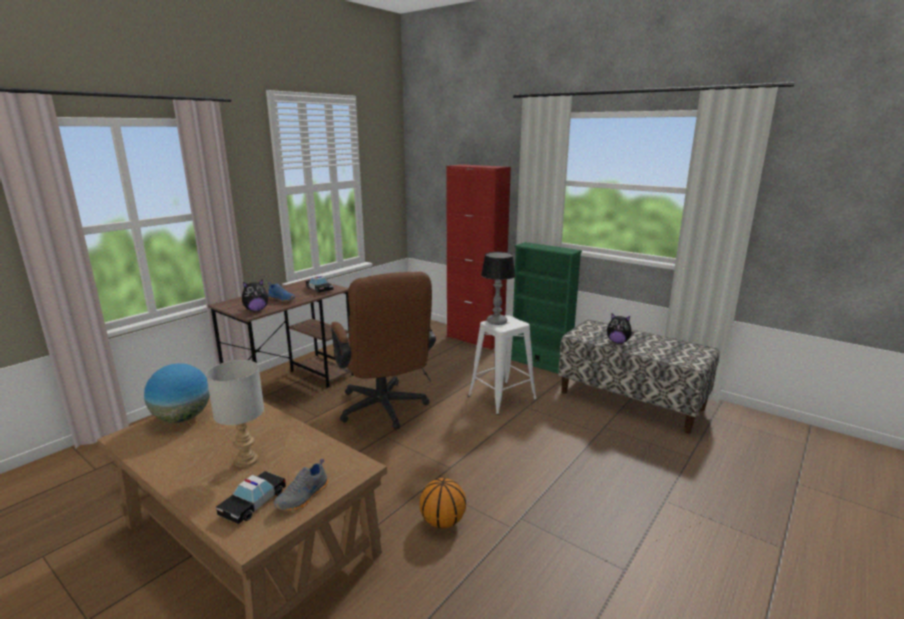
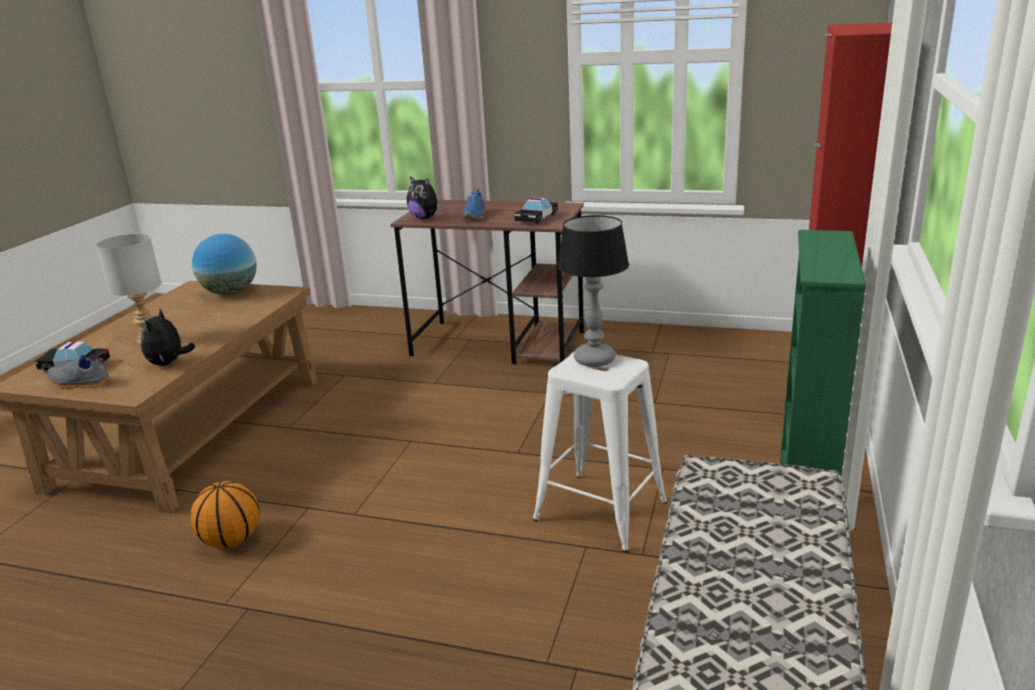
camera: 70 degrees right, 5 degrees up
brown office chair [331,272,436,430] -> none
plush toy [607,314,634,343] -> plush toy moved to [141,309,196,366]

